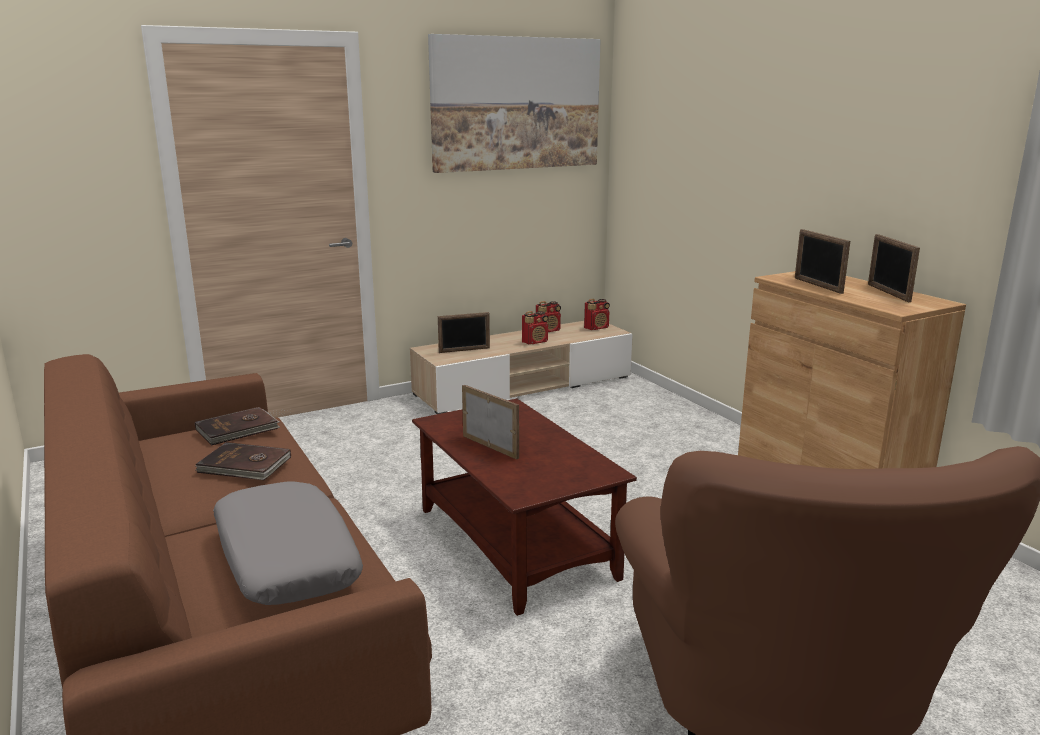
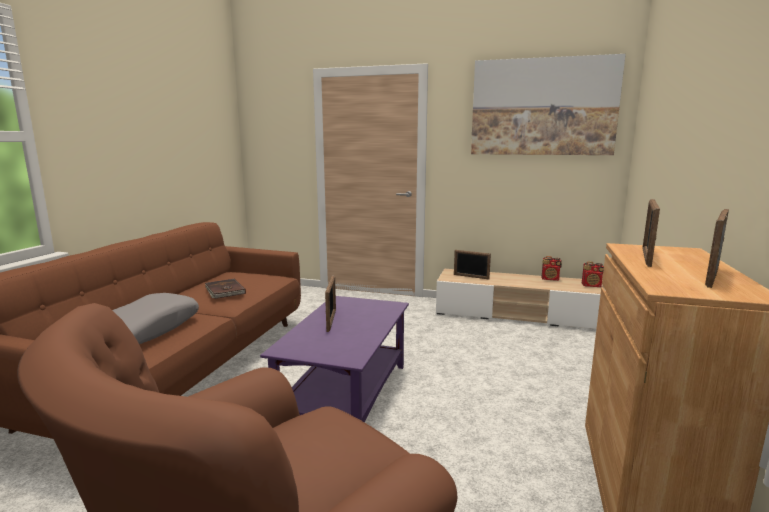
camera: 45 degrees right, 5 degrees down
brown book [195,407,280,445] -> none
brown coffee table [412,399,637,616] -> purple coffee table [260,296,409,422]
radio [522,311,549,345] -> none

